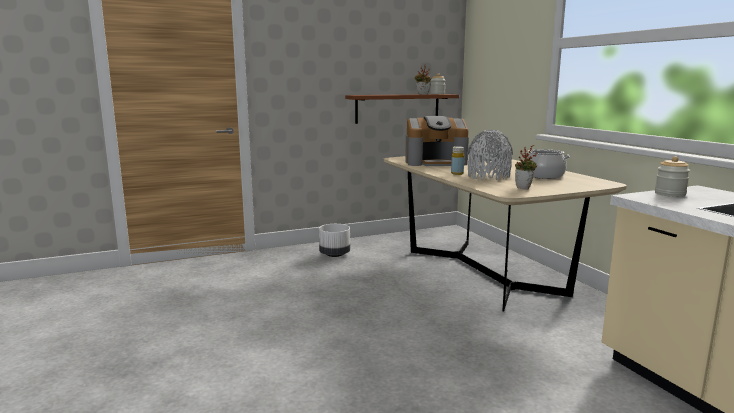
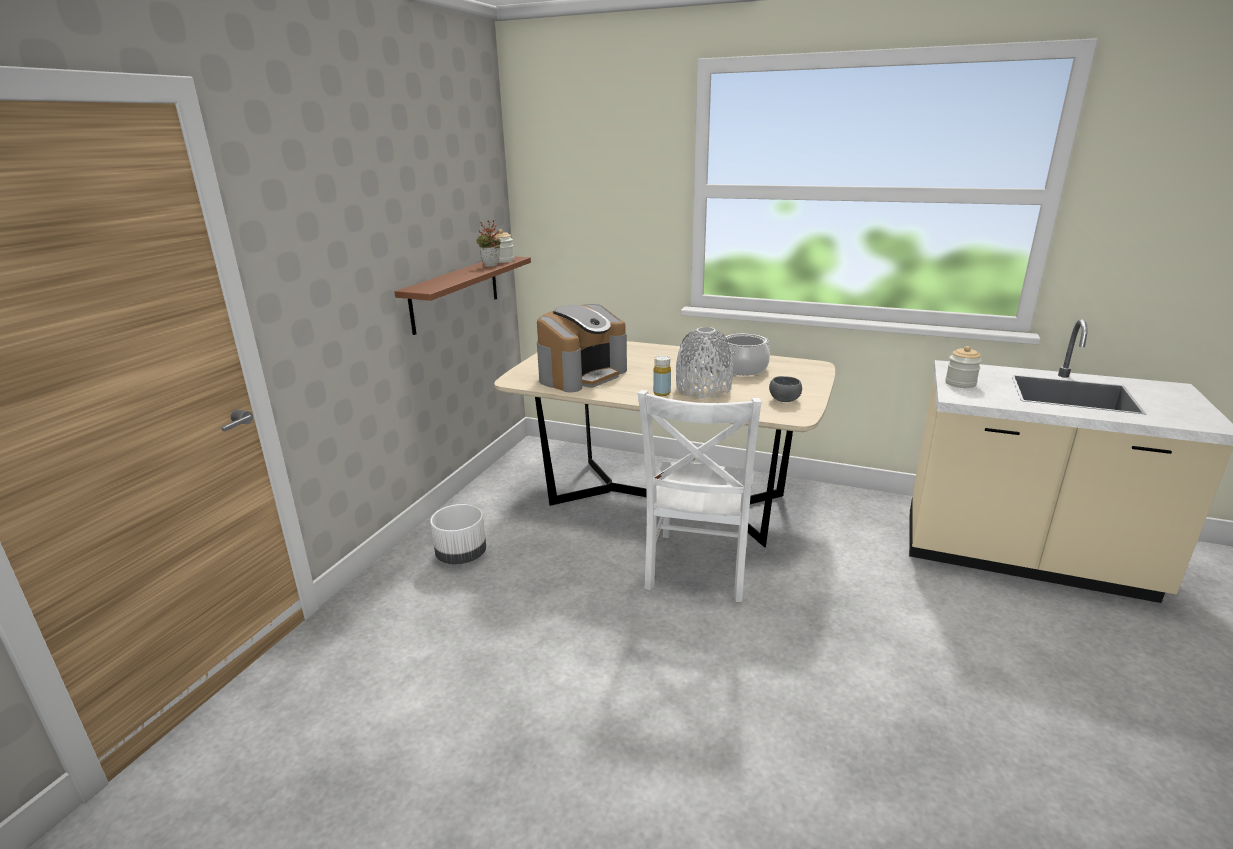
camera: 45 degrees left, 10 degrees up
potted plant [515,145,538,190] -> grey bowl [769,376,802,402]
none -> white chair [638,390,761,602]

